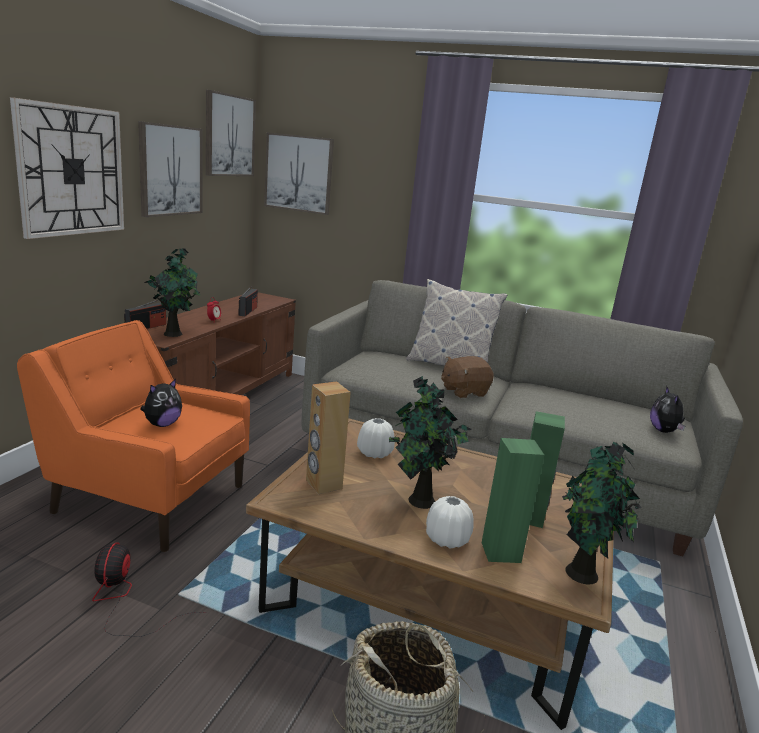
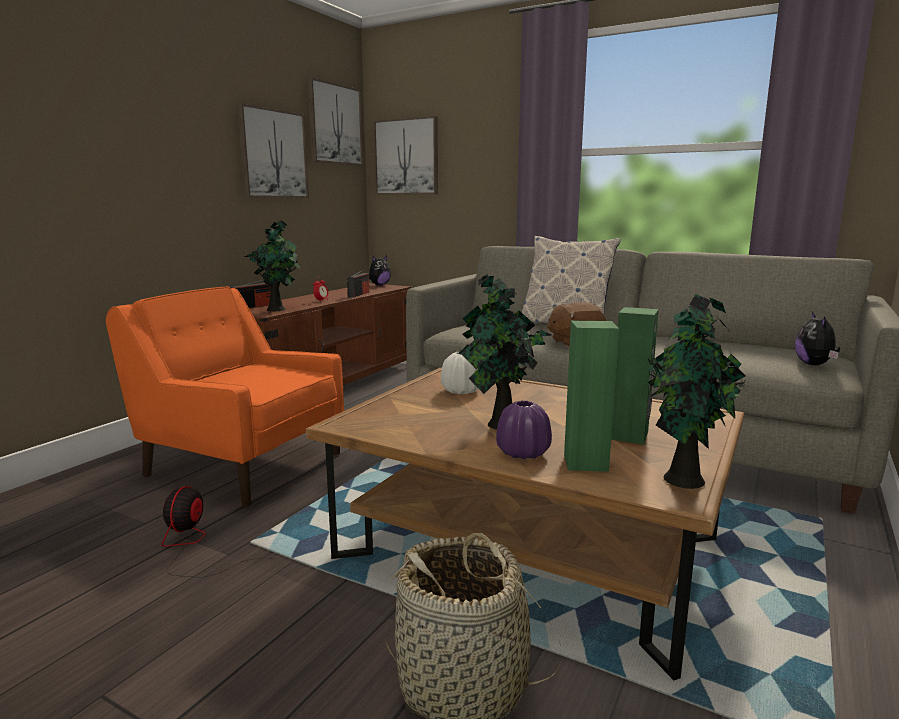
camera: 10 degrees right, 5 degrees down
wall clock [10,97,124,239] -> none
plush toy [141,379,182,427] -> plush toy moved to [369,256,391,286]
brown speaker [306,381,351,494] -> none
white vase [426,496,474,549] -> purple vase [496,401,552,459]

